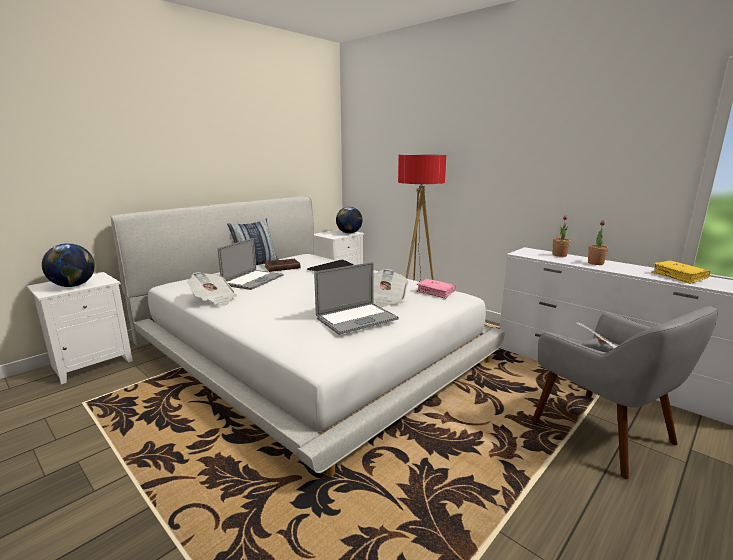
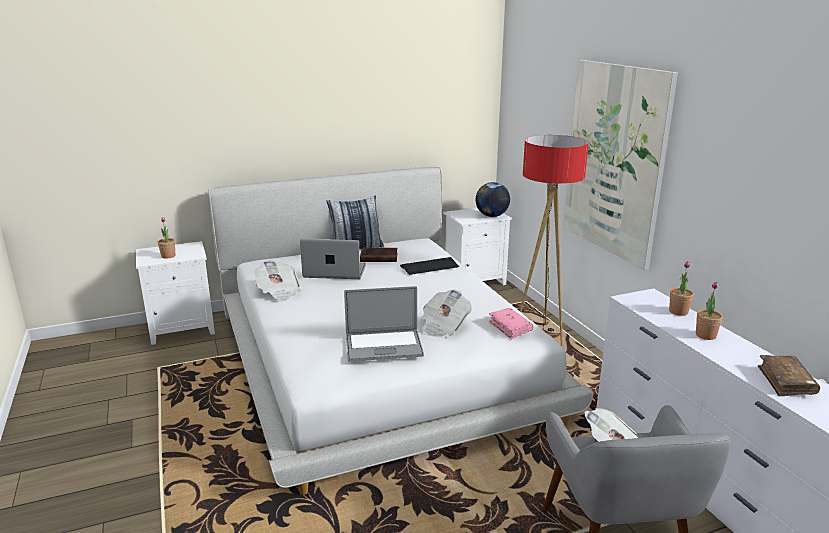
camera: 25 degrees right, 5 degrees up
globe [42,243,95,287] -> potted plant [158,217,175,259]
laptop [218,238,283,290] -> laptop turned 135 degrees counterclockwise [300,239,366,279]
yellow book [651,260,710,284] -> brown book [758,355,820,396]
none -> picture [563,60,678,270]

